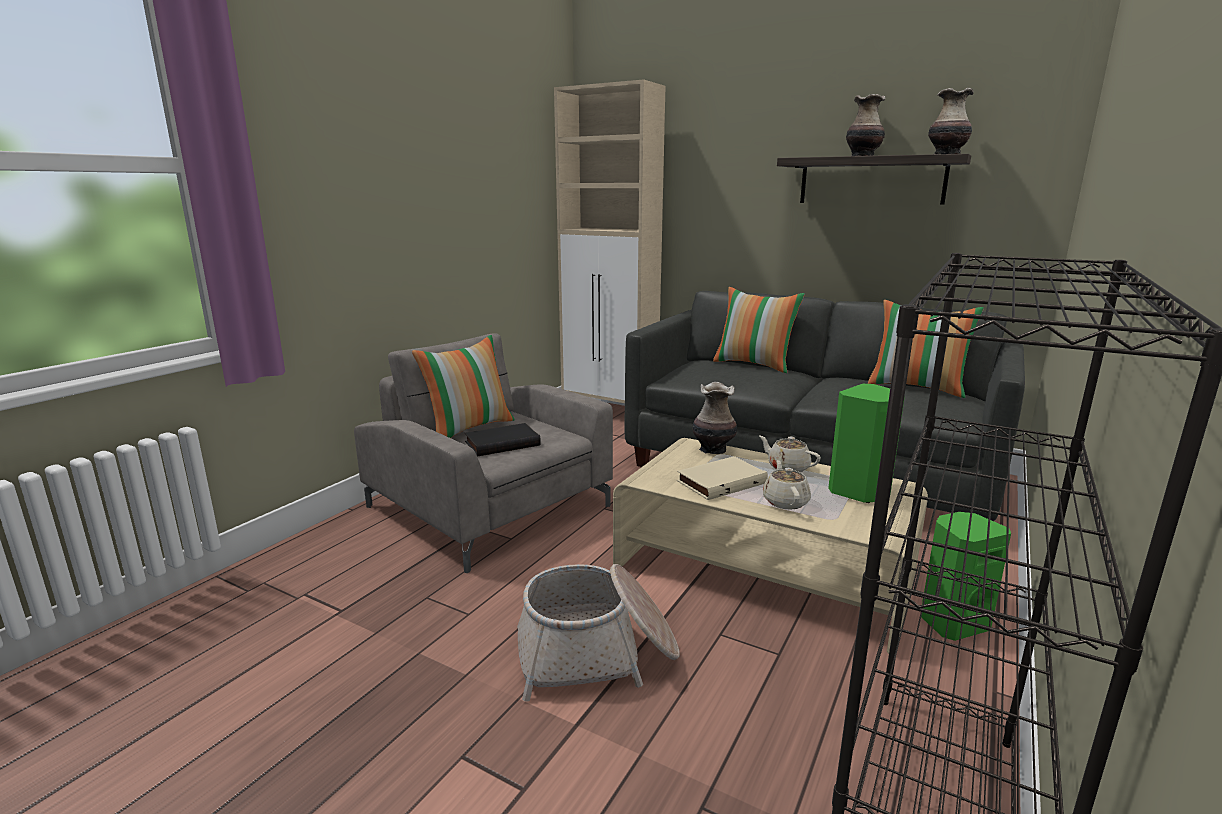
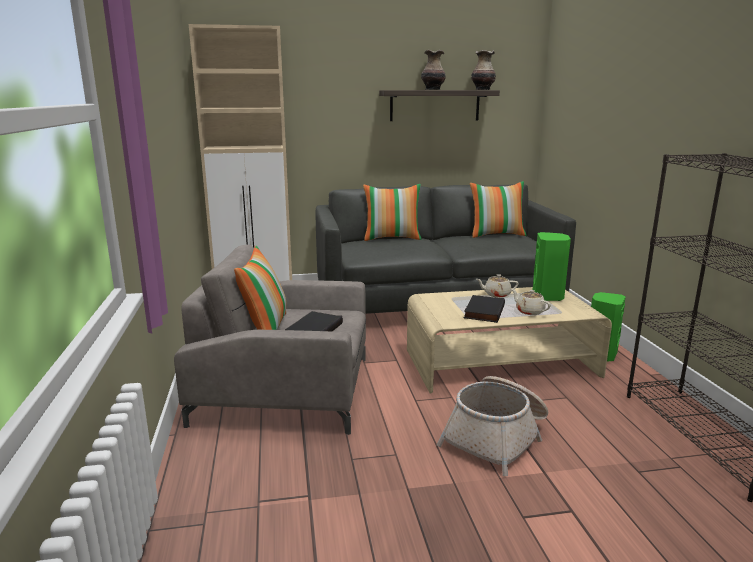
camera: 40 degrees left, 0 degrees up
beige book [677,456,768,500] -> black book [464,295,505,323]
vase [693,382,737,454] -> none

